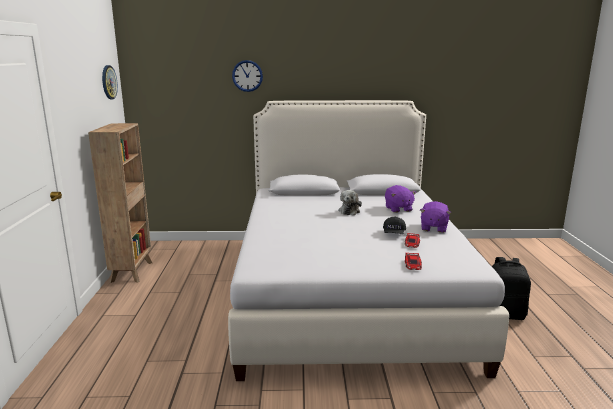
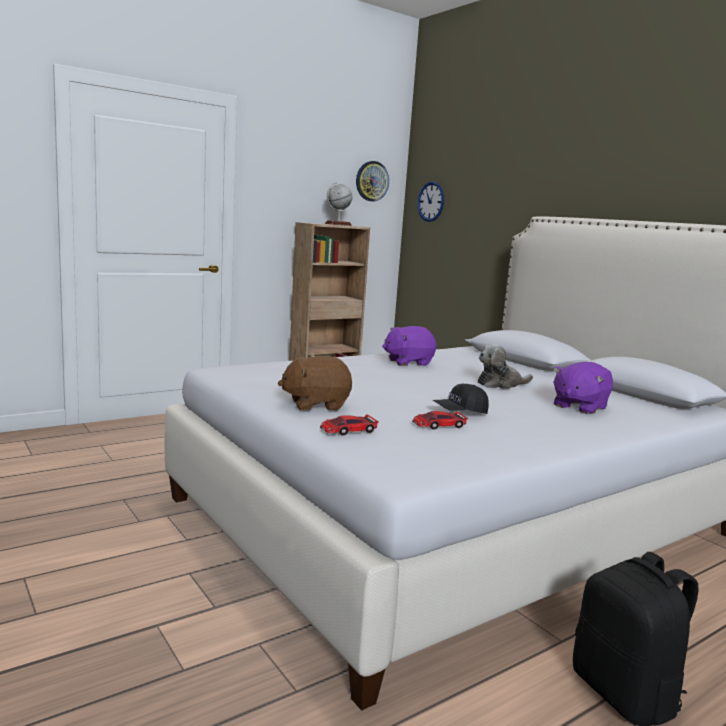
camera: 55 degrees right, 5 degrees down
wall clock [232,60,263,92] -> wall clock moved to [417,182,444,222]
purple plush toy [420,201,451,233] -> purple plush toy moved to [382,326,436,366]
none -> brown plush toy [278,356,352,411]
none -> globe [325,182,352,226]

